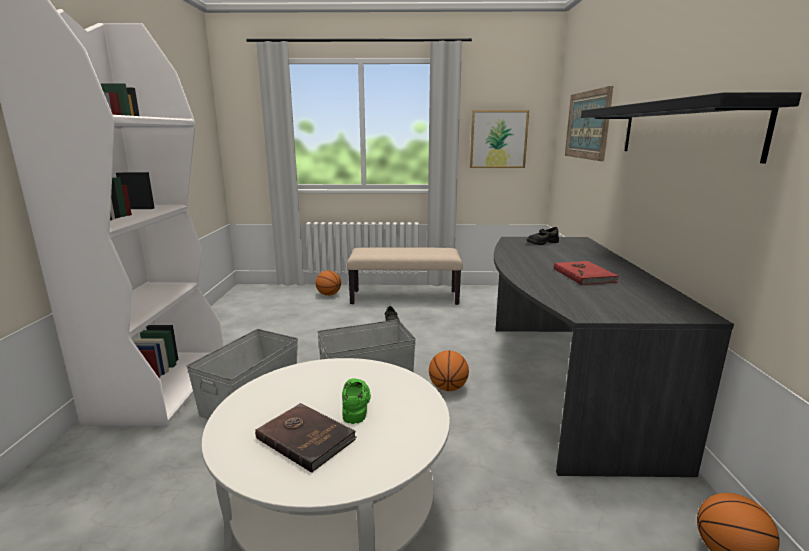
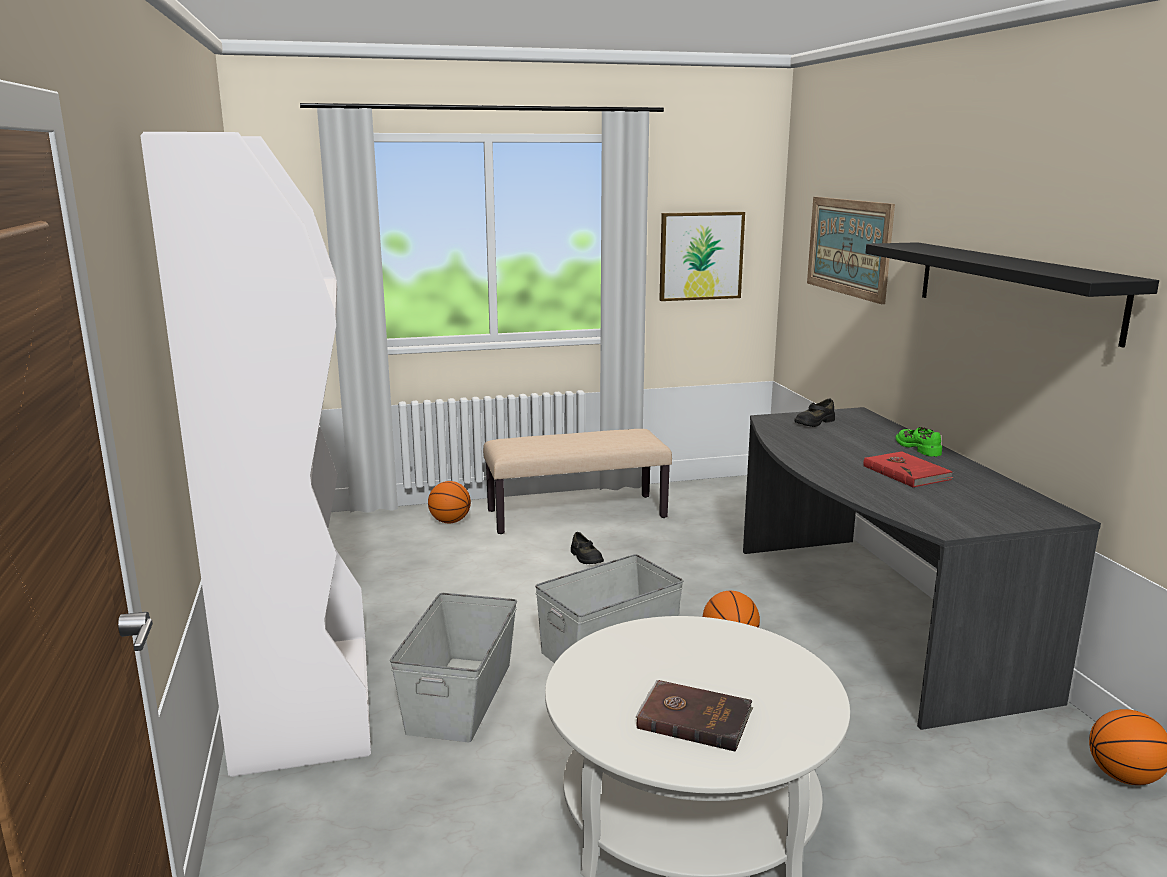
camera: 15 degrees left, 0 degrees up
green shoe [342,378,371,424] -> green shoe moved to [895,427,942,457]

